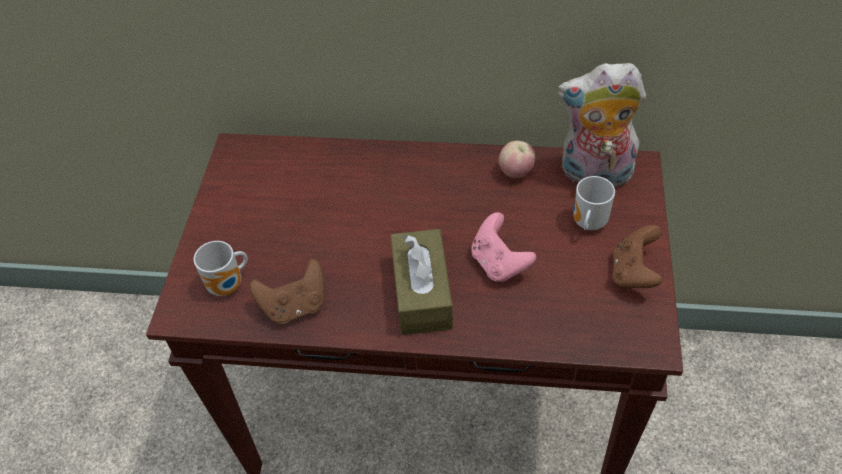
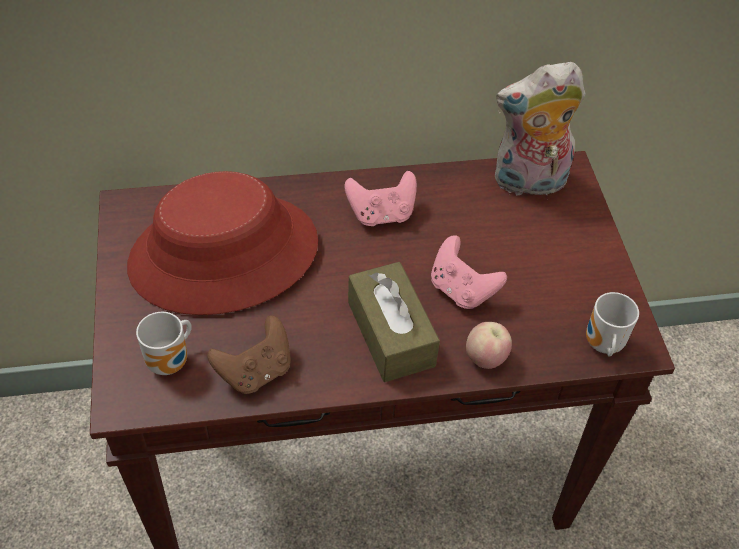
camera: 20 degrees left, 0 degrees up
apple [499,141,535,178] -> apple moved to [466,322,512,369]
mug [573,176,615,230] -> mug moved to [586,292,639,357]
brown game controller [612,225,663,289] -> none
none -> red hat [127,171,318,315]
none -> pink game controller [344,171,417,226]

